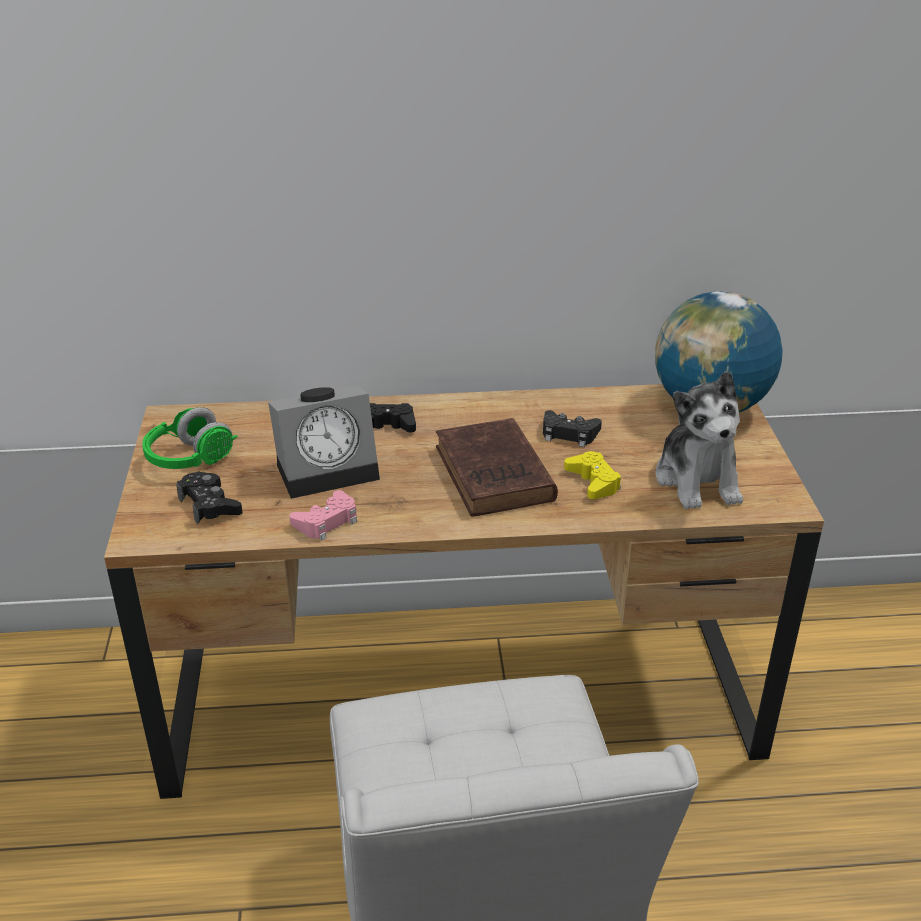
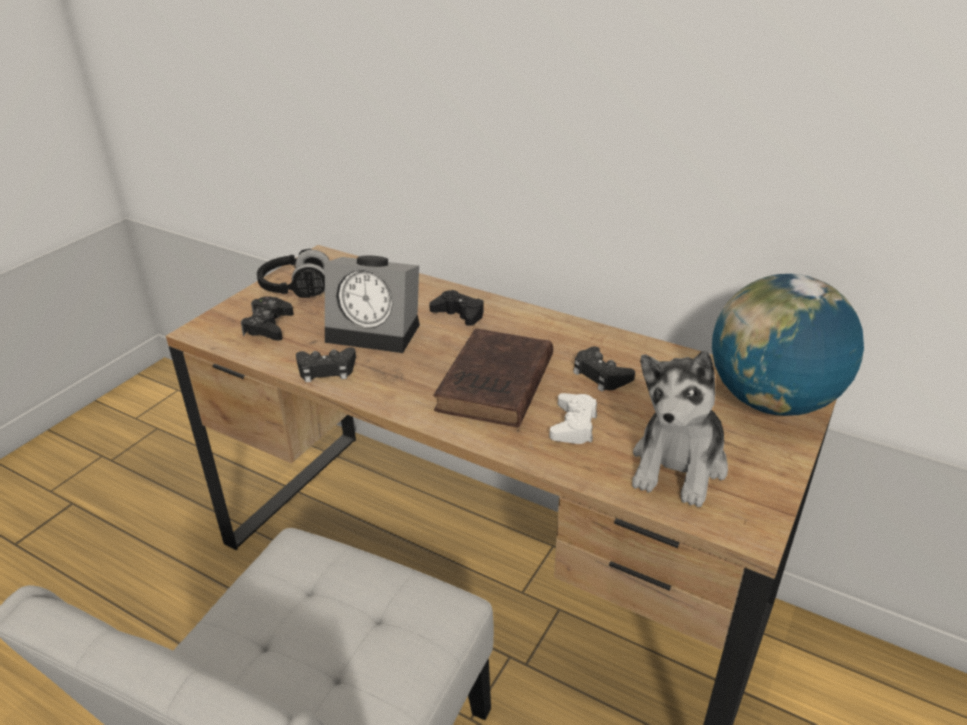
camera: 35 degrees right, 0 degrees up
green headphones [142,407,238,469] -> black headphones [257,249,330,298]
pink game controller [289,490,357,541] -> black game controller [296,347,356,382]
yellow game controller [564,451,621,499] -> white game controller [549,393,597,444]

